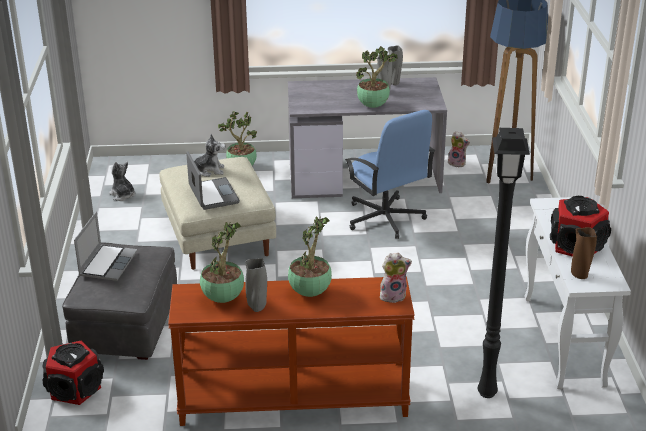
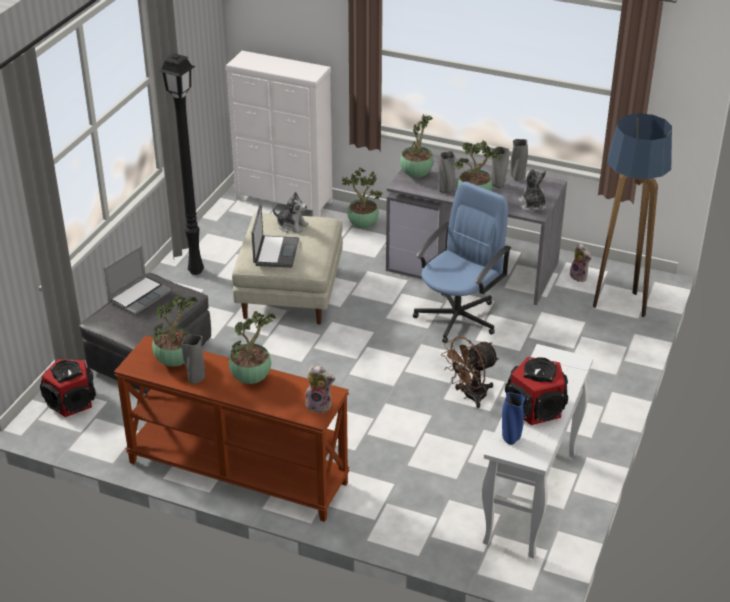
camera: 25 degrees right, 5 degrees up
plush toy [109,162,135,201] -> plush toy moved to [519,168,546,212]
blue office chair [345,110,435,239] -> blue office chair turned 135 degrees counterclockwise [413,181,511,343]
black floor lamp [477,128,530,398] -> black floor lamp moved to [159,53,204,275]
brown vase [571,227,597,279] -> blue vase [502,392,525,445]
none -> white dresser [226,51,333,217]
none -> potted plant [400,114,434,178]
none -> grey vase [438,151,455,193]
none -> brown fan [441,336,499,408]

